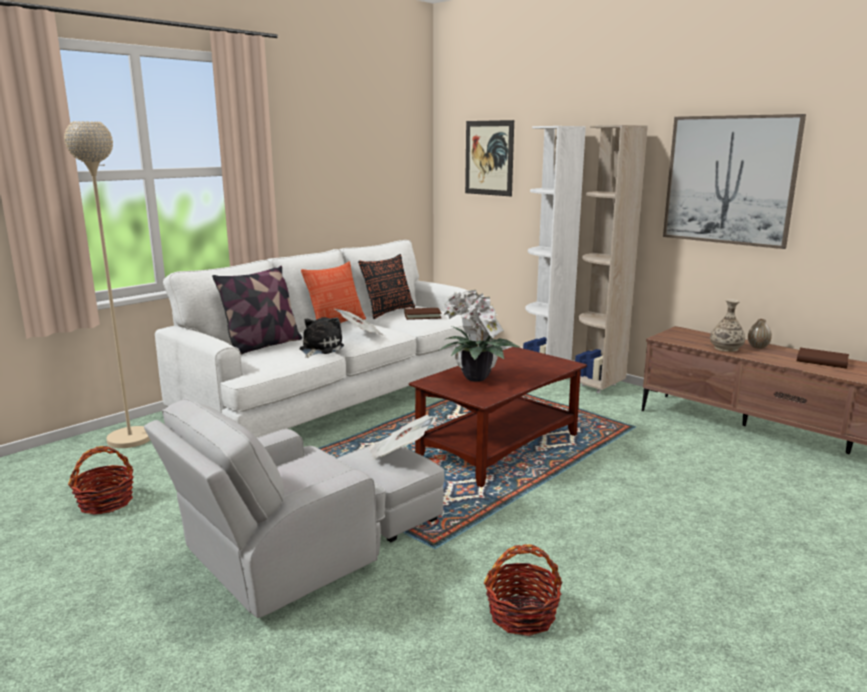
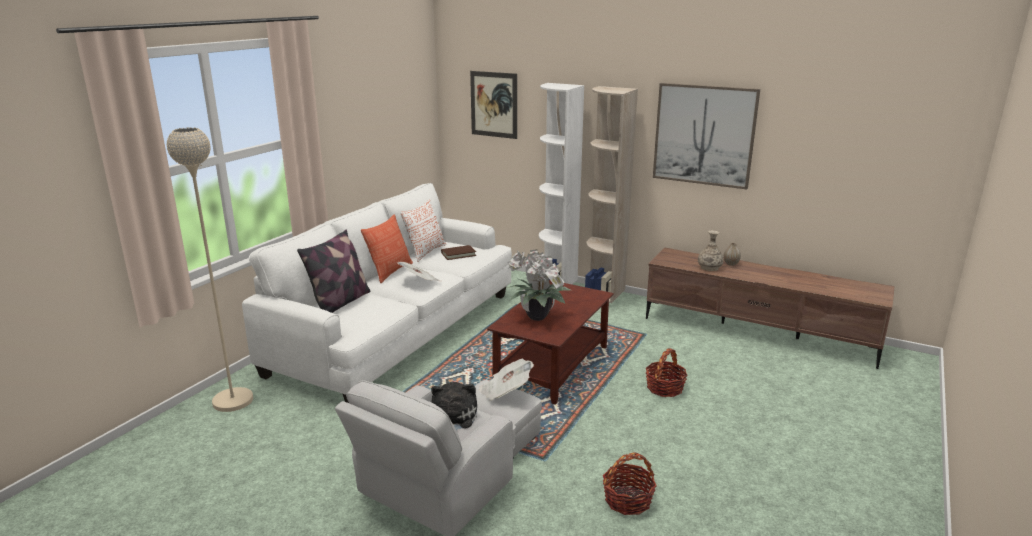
camera: 15 degrees left, 5 degrees up
basket [68,446,134,515] -> basket moved to [646,348,688,397]
plush toy [299,317,344,358] -> plush toy moved to [431,382,477,431]
black pillow [358,254,415,319] -> white pillow [400,199,446,262]
brown book [797,348,849,369] -> none

